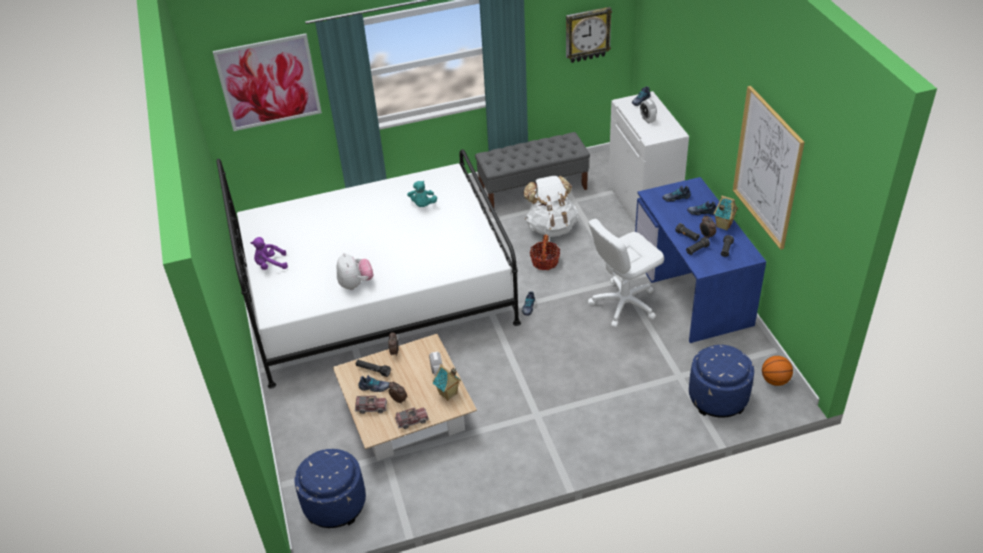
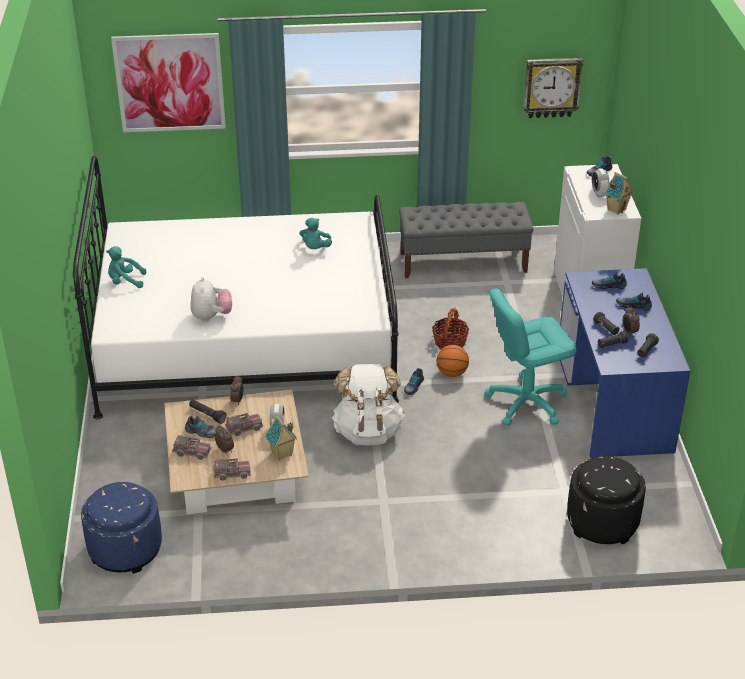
camera: 10 degrees right, 5 degrees down
purple plush toy [251,237,288,270] -> turquoise plush toy [106,246,146,288]
white backpack [524,176,578,237] -> white backpack moved to [331,364,405,445]
white office chair [588,218,664,328] -> turquoise office chair [484,288,577,426]
blue ottoman [689,345,754,418] -> black ottoman [567,456,646,544]
toy house [714,195,738,231] -> toy house moved to [604,172,634,215]
picture [733,86,805,250] -> none
basketball [762,356,793,386] -> basketball moved to [437,345,469,377]
none -> toy truck [225,413,263,436]

